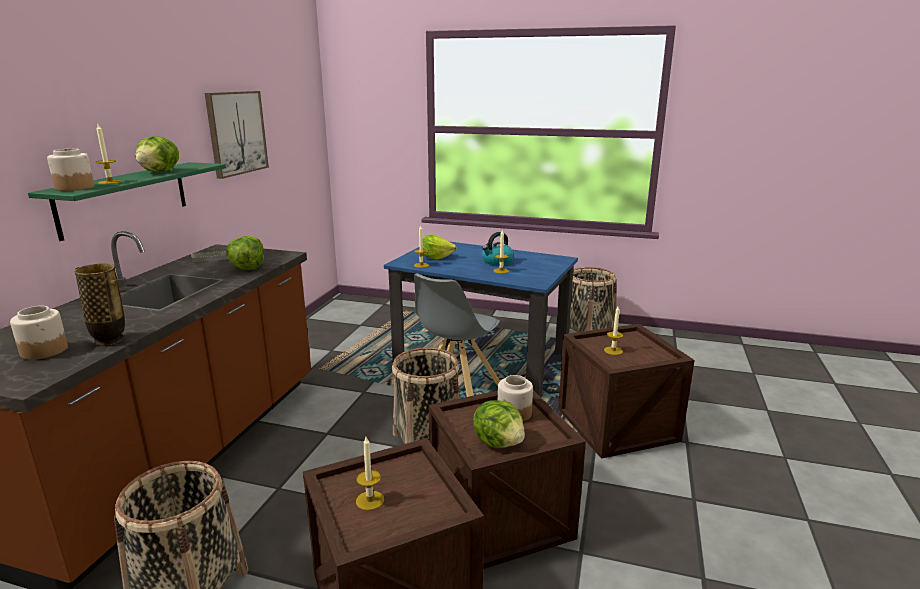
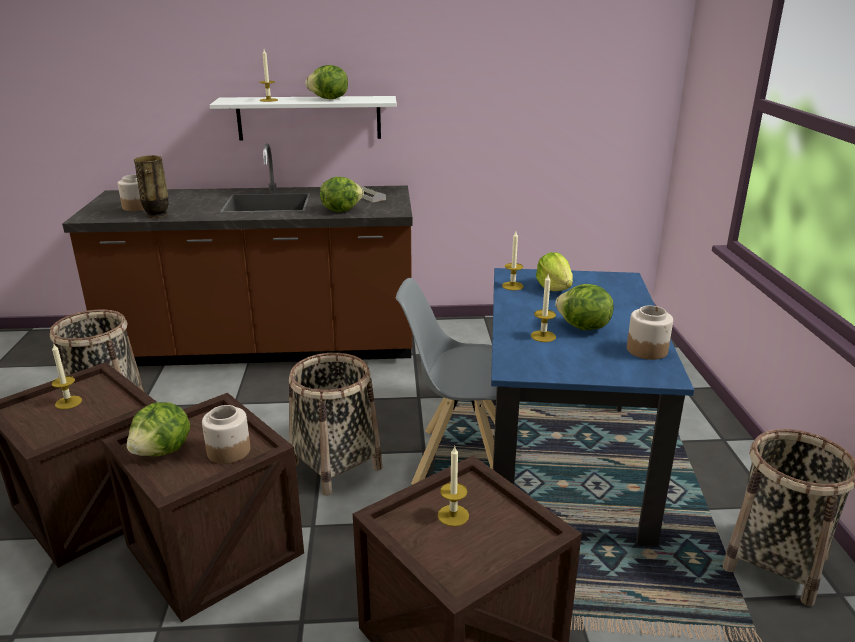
camera: 70 degrees right, 5 degrees up
green shelf [28,162,226,241] -> white shelf [210,96,397,140]
jar [47,149,94,191] -> jar moved to [627,306,673,360]
picture [205,91,269,179] -> none
kettle [482,232,514,266] -> lettuce [555,284,614,330]

